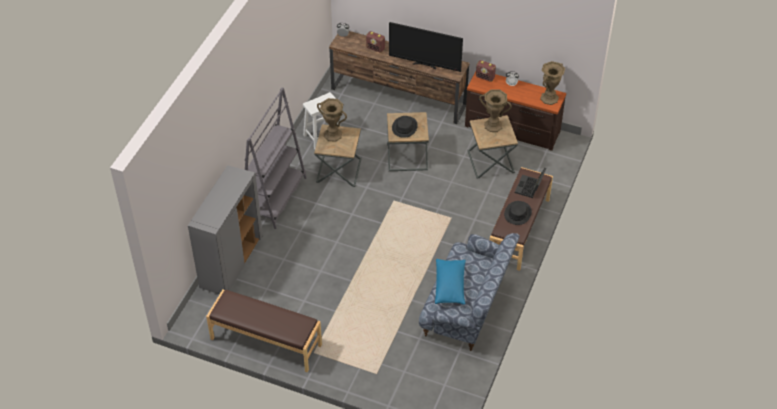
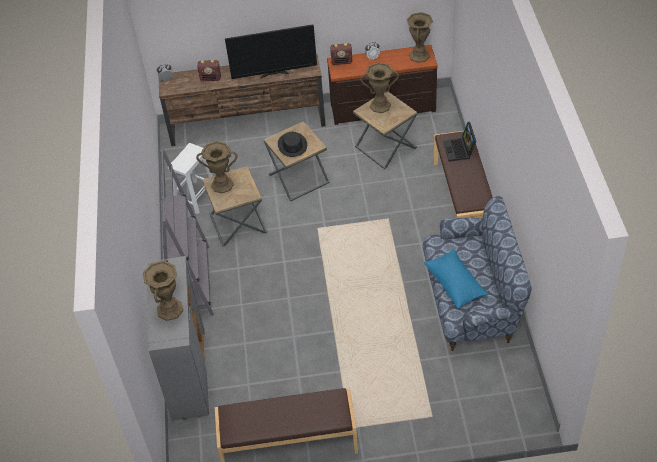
camera: 25 degrees left, 0 degrees up
black hat [504,201,532,225] -> none
none -> brown vase [143,259,183,321]

